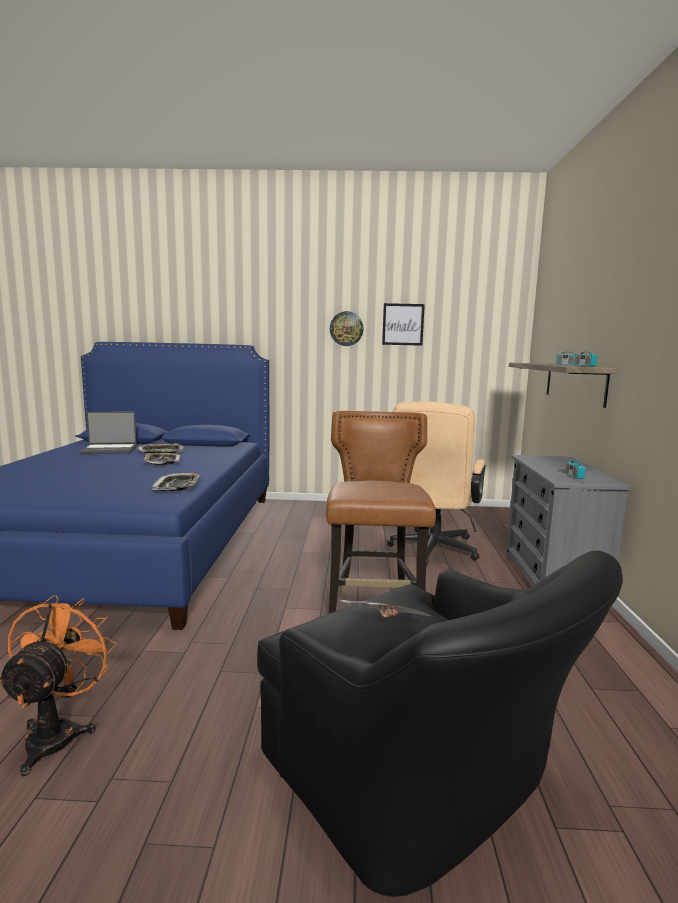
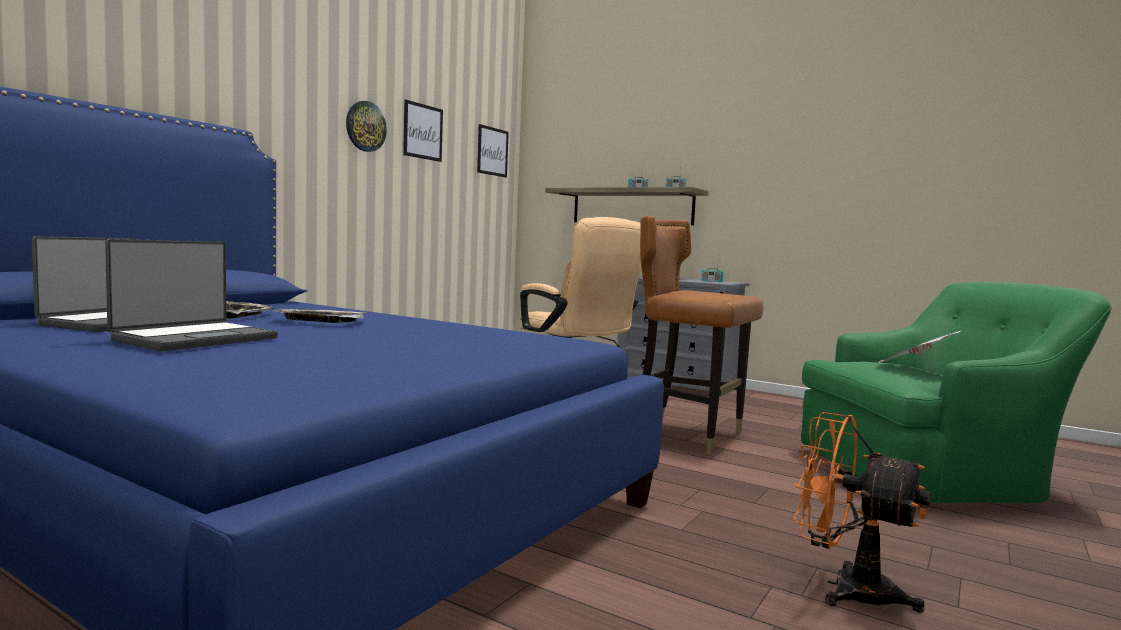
camera: 60 degrees left, 5 degrees down
tray [151,473,201,491] -> none
black armchair [257,550,623,897] -> green armchair [801,282,1112,503]
none -> laptop [105,239,278,351]
none -> picture [477,124,509,177]

